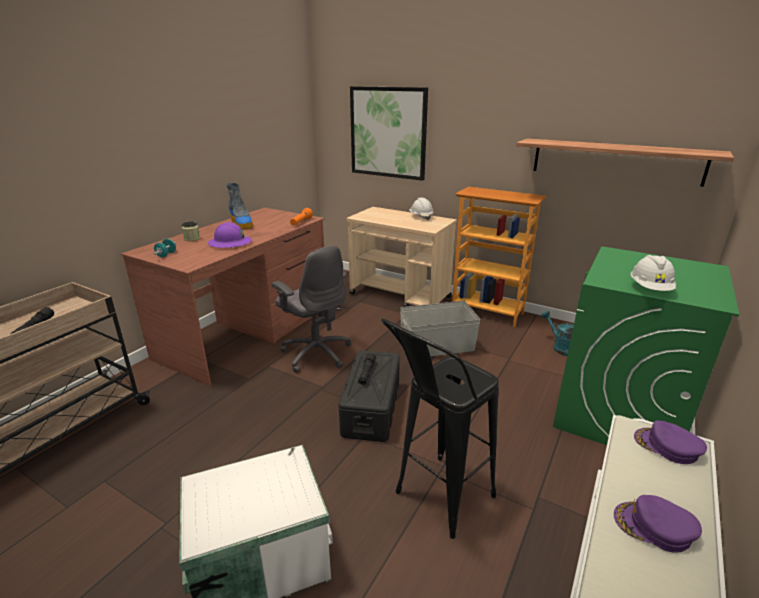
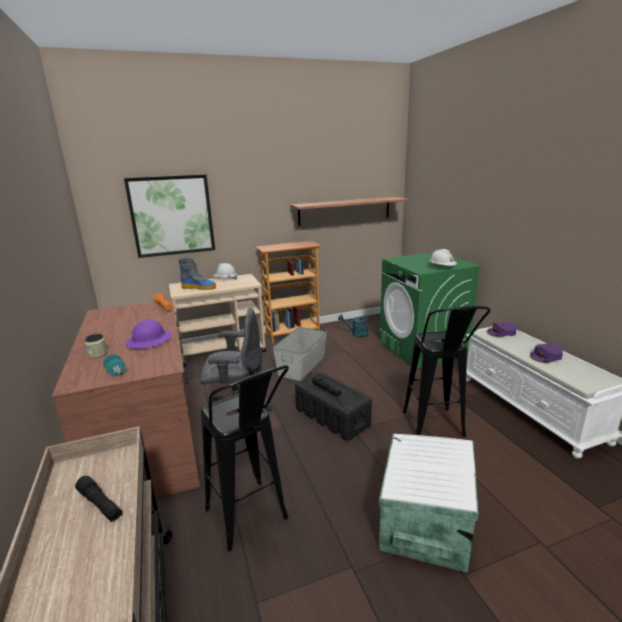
camera: 50 degrees left, 5 degrees down
boot [226,183,253,230] -> boot moved to [178,258,216,290]
none -> black stool [201,365,289,552]

